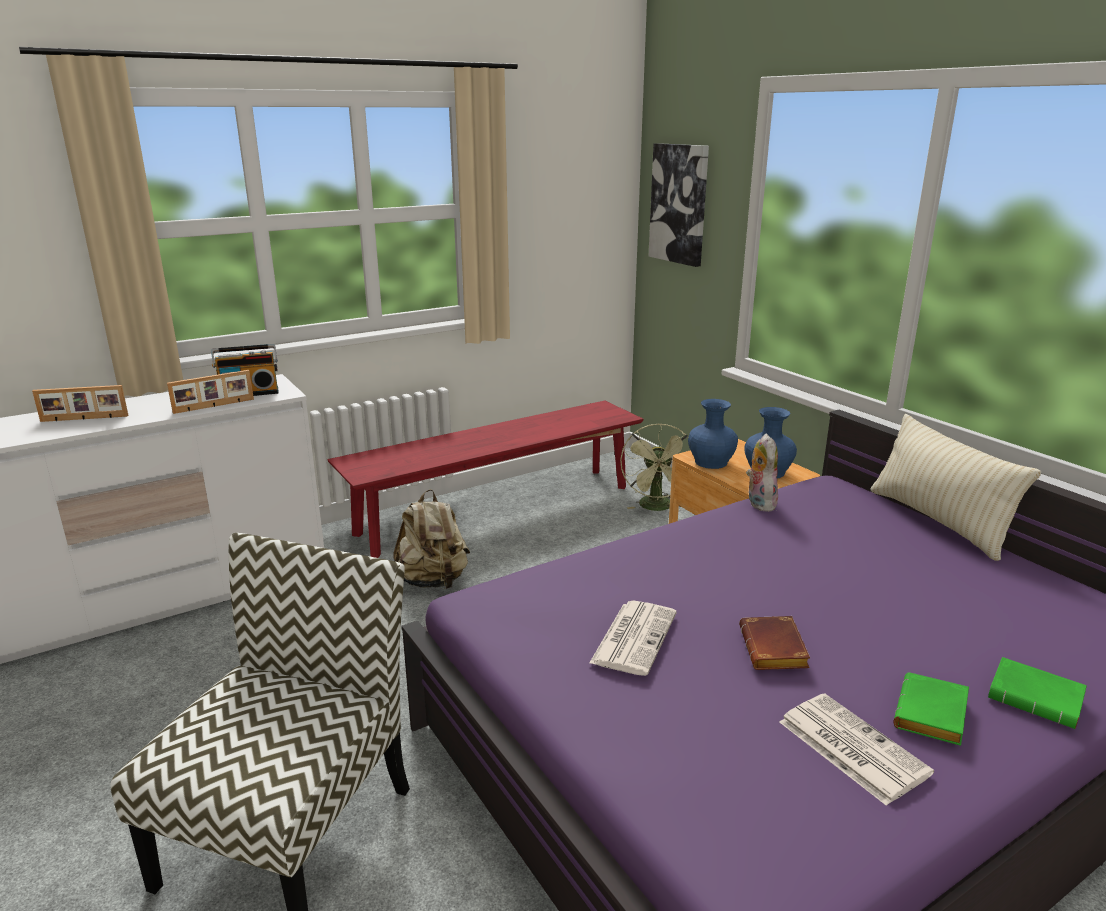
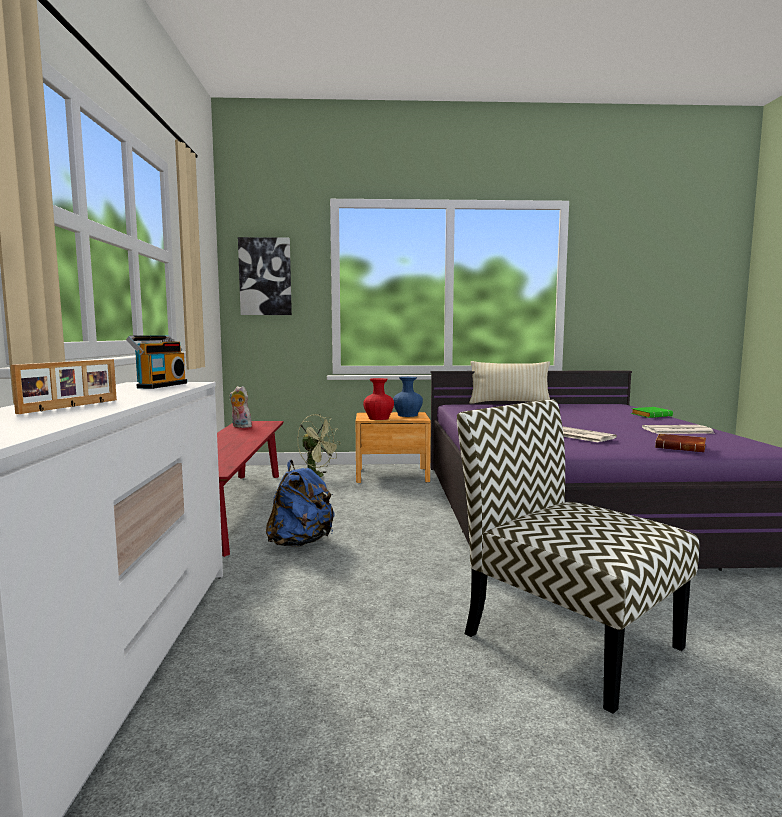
camera: 60 degrees left, 15 degrees down
picture frame [167,370,254,414] -> none
beige backpack [394,489,470,589] -> blue backpack [266,460,335,547]
blue vase [688,399,738,469] -> red vase [363,378,394,420]
brown book [739,616,810,670] -> brown book moved to [655,434,706,452]
plush toy [746,434,778,512] -> plush toy moved to [230,386,252,428]
green book [894,673,969,746] -> none

